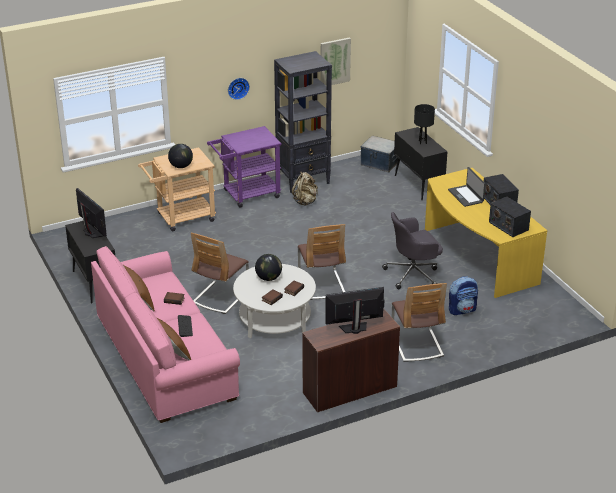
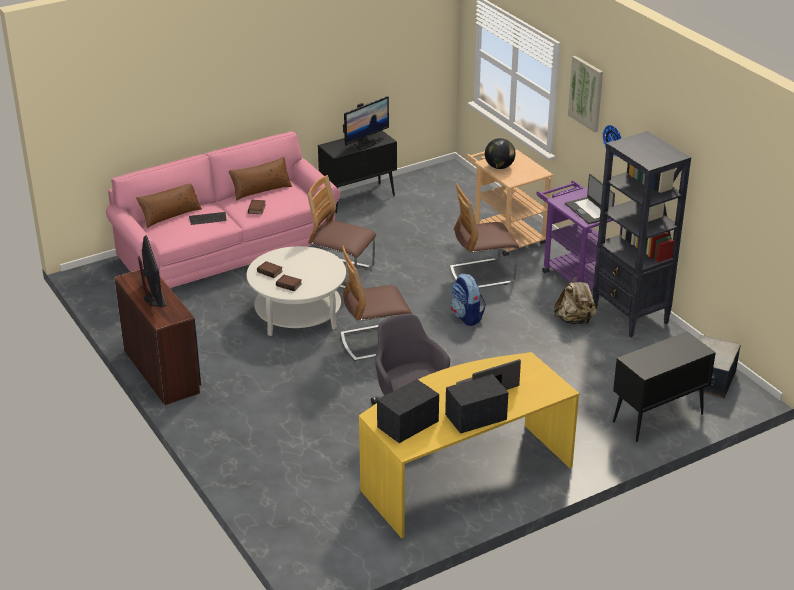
camera: 85 degrees right, 0 degrees up
globe [255,254,282,281] -> none
picture [320,37,351,86] -> picture moved to [568,56,603,132]
chair [392,283,447,362] -> chair moved to [450,183,519,288]
black table lamp [414,104,435,144] -> none
backpack [449,276,478,315] -> backpack moved to [451,273,486,326]
none -> laptop [565,174,615,224]

